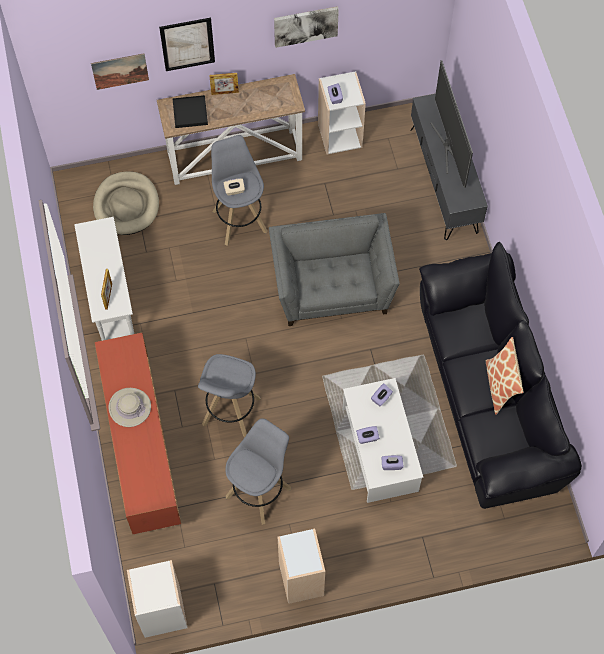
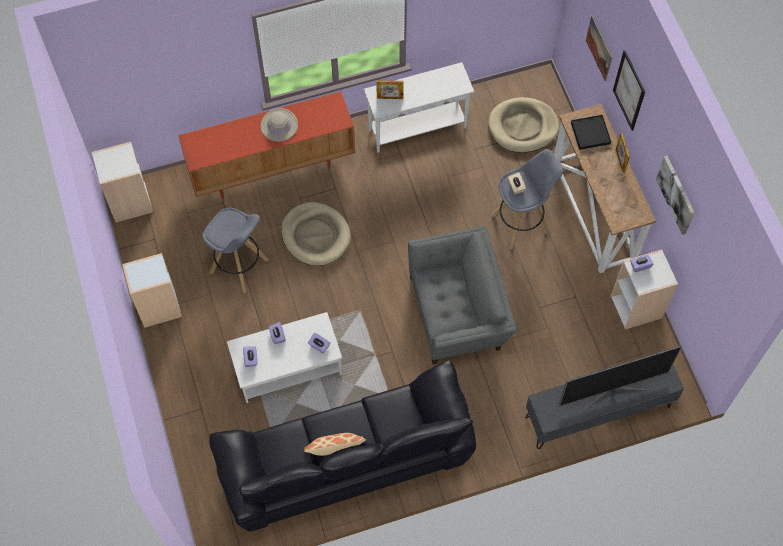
camera: 85 degrees right, 0 degrees up
grey stool [198,354,261,438] -> beige dog bed [281,202,351,266]

